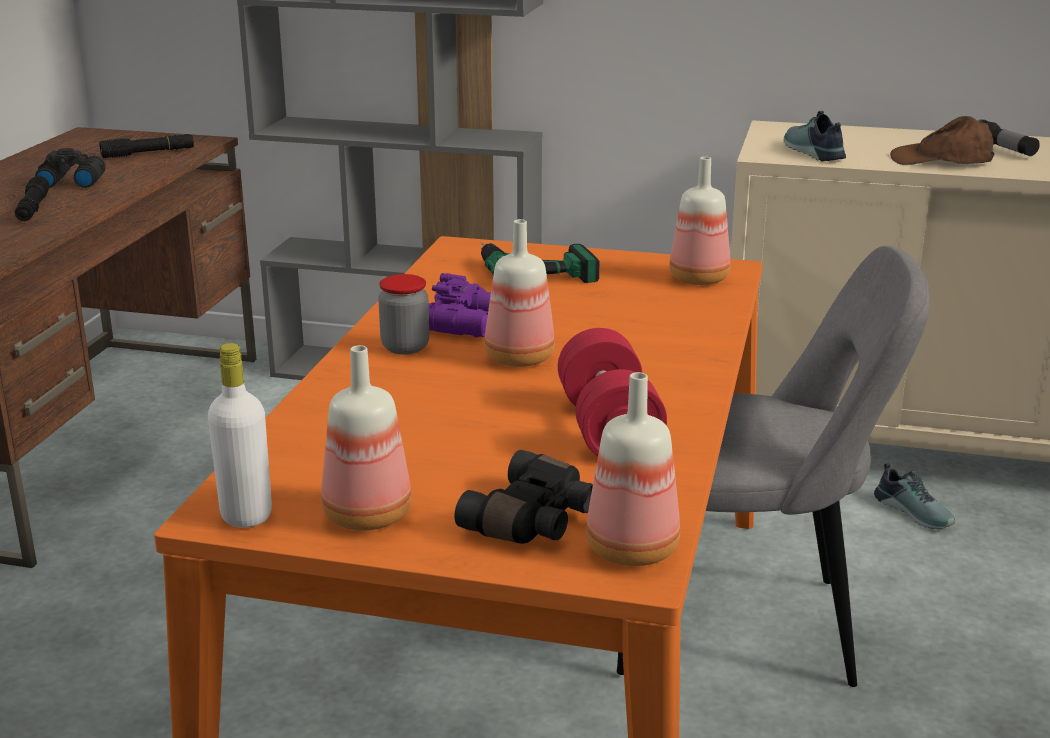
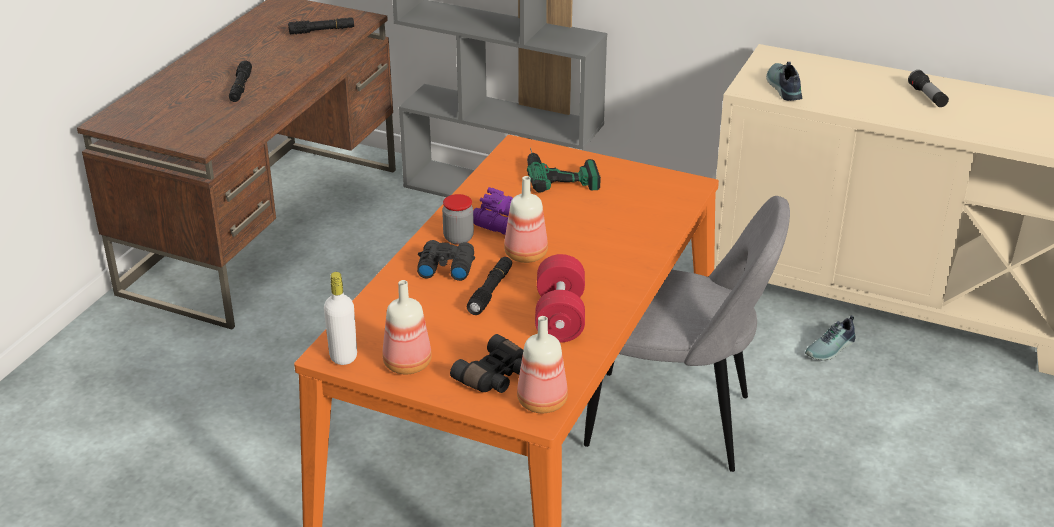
camera: 10 degrees right, 10 degrees up
black binoculars [35,148,106,188] -> black binoculars moved to [417,240,475,281]
bottle [669,157,730,285] -> none
shoe [874,462,956,529] -> shoe turned 75 degrees clockwise [805,315,856,361]
brown cap [890,116,994,165] -> none
none -> black flashlight [467,257,512,315]

